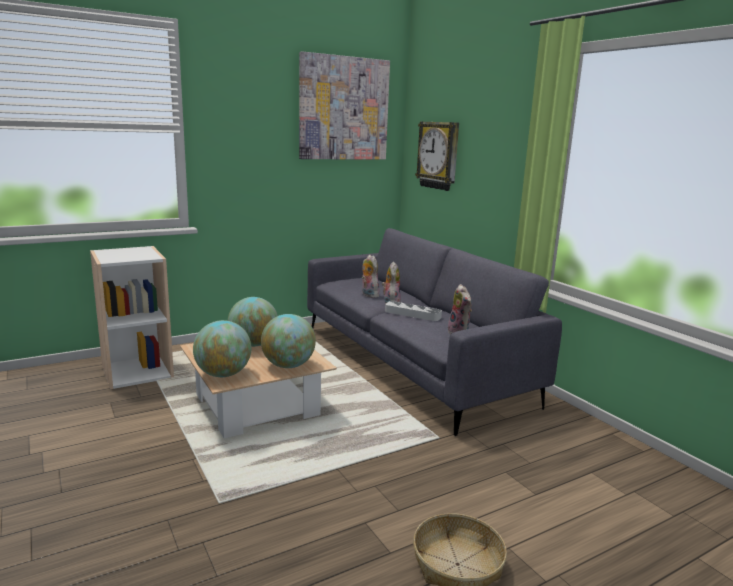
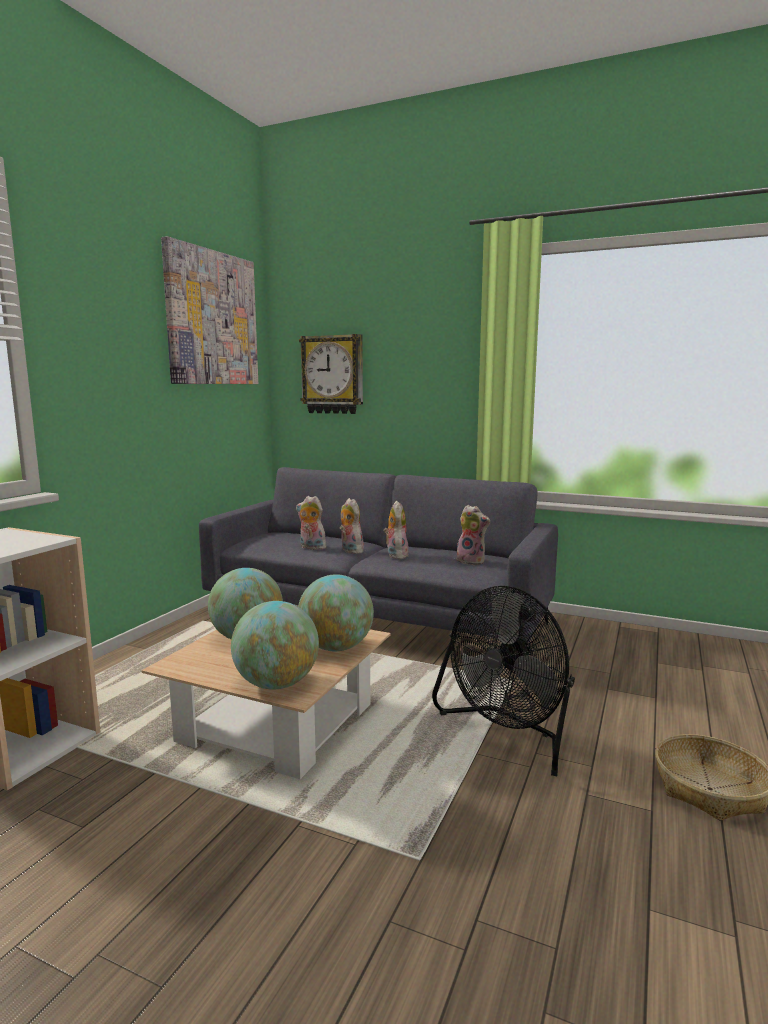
camera: 35 degrees left, 5 degrees down
grey tray [385,301,442,321] -> plush toy [384,501,409,559]
none -> black fan [432,586,575,776]

